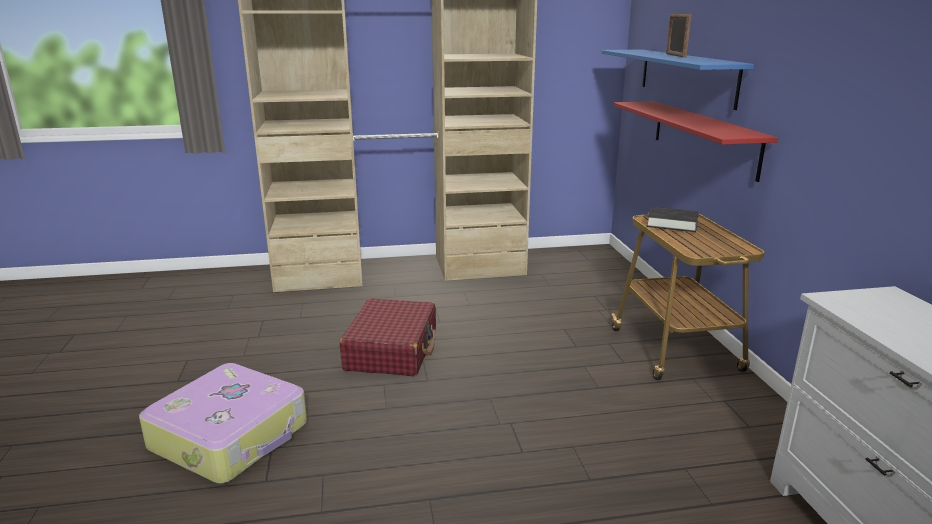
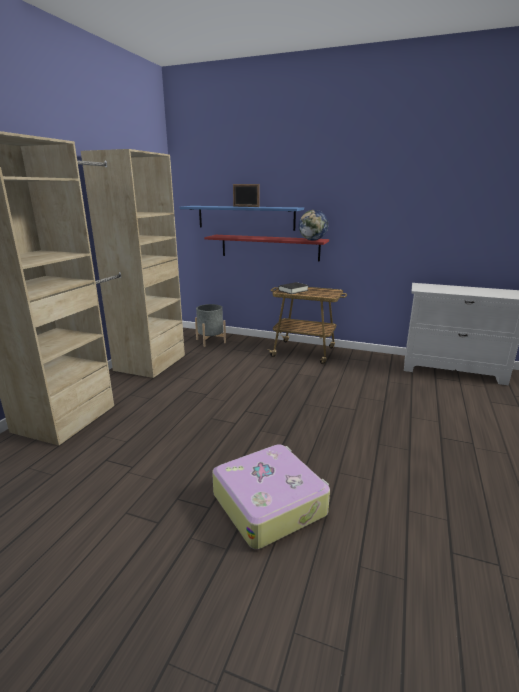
camera: 60 degrees left, 0 degrees up
red suitcase [340,298,436,376] -> none
none -> grey planter [195,304,226,347]
none -> globe [299,210,328,241]

